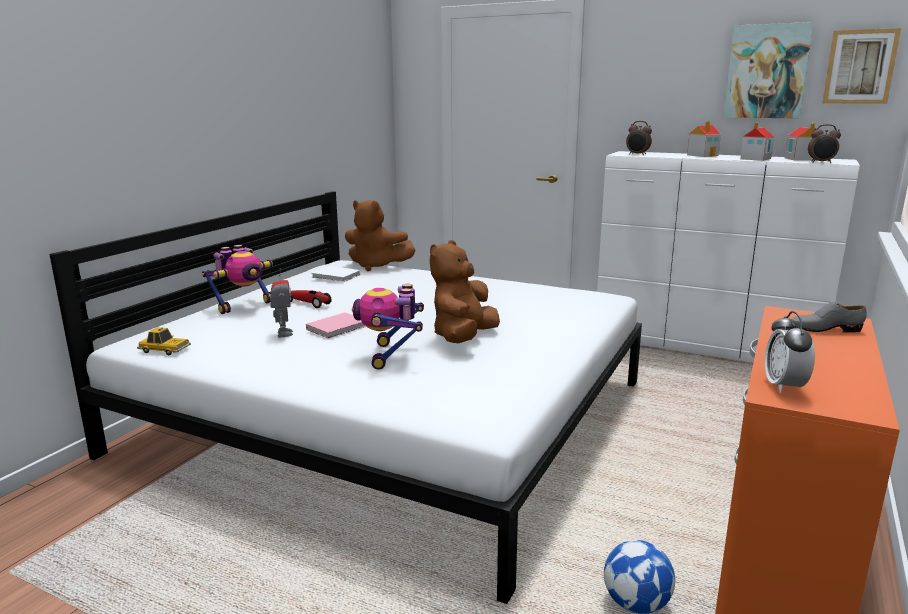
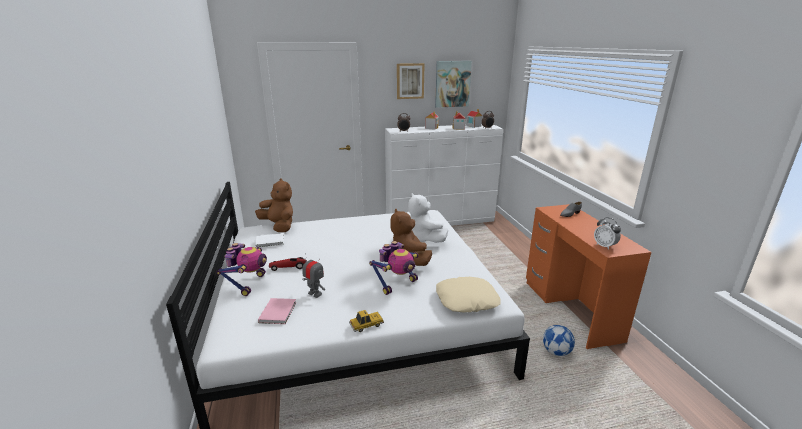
camera: 40 degrees left, 5 degrees up
toy car [137,327,191,355] -> toy car moved to [349,310,384,332]
pink book [306,312,366,339] -> pink book moved to [258,298,296,324]
brown plush toy [345,200,415,271] -> brown plush toy turned 120 degrees counterclockwise [255,178,293,232]
toy robot [352,284,424,370] -> toy robot turned 90 degrees counterclockwise [369,241,418,295]
picture [822,28,901,104] -> picture moved to [397,63,425,99]
none -> white plush toy [408,193,448,243]
none -> beige pillow [436,277,501,312]

